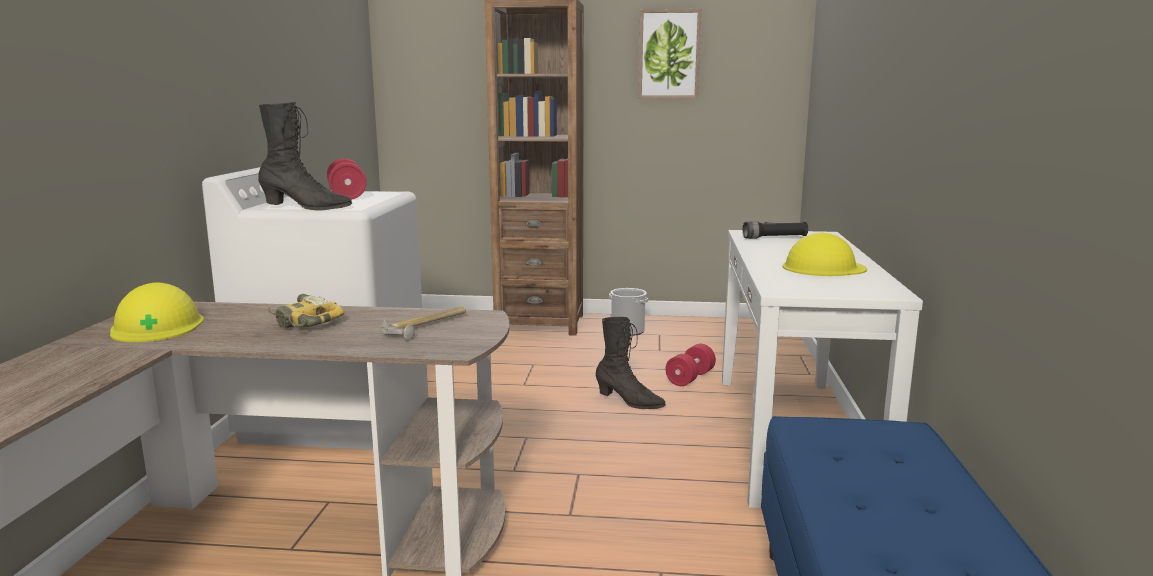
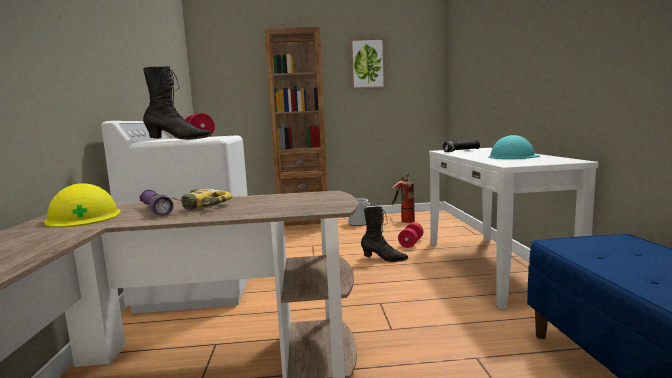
camera: 10 degrees left, 5 degrees down
hammer [382,306,466,341] -> none
yellow hard hat [782,232,867,276] -> turquoise hard hat [489,135,540,159]
none -> purple flashlight [139,190,173,216]
none -> fire extinguisher [391,173,415,223]

